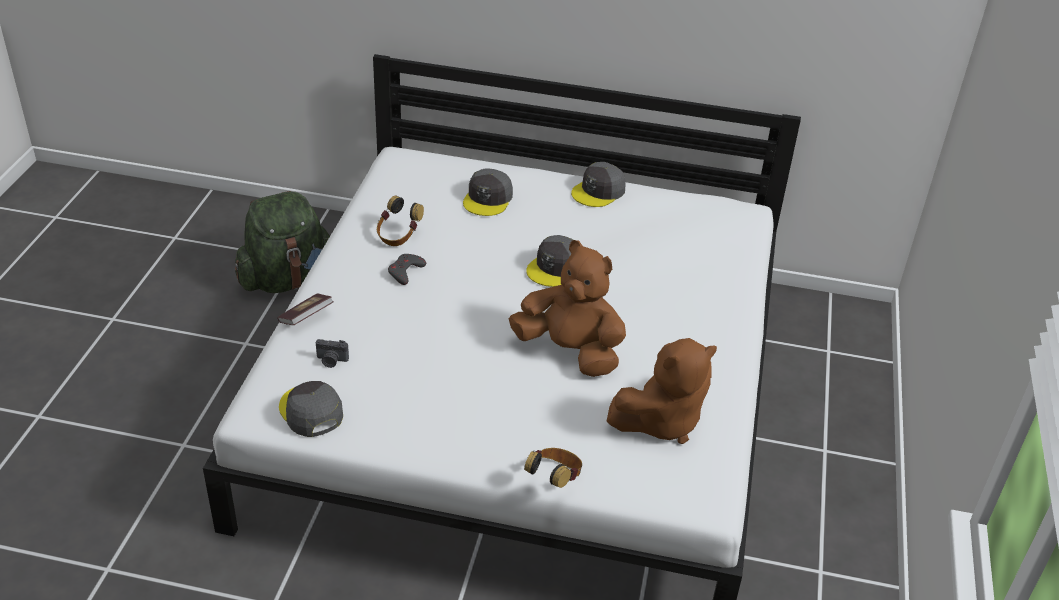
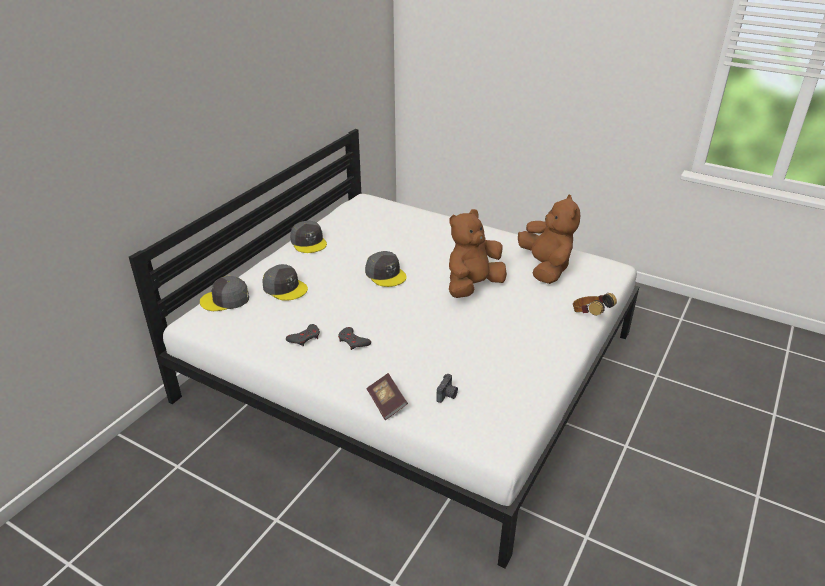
camera: 70 degrees left, 5 degrees down
green backpack [235,191,330,293] -> none
grey cap [279,381,343,437] -> grey cap moved to [200,276,249,311]
headphones [377,195,424,246] -> grey game controller [286,324,320,346]

